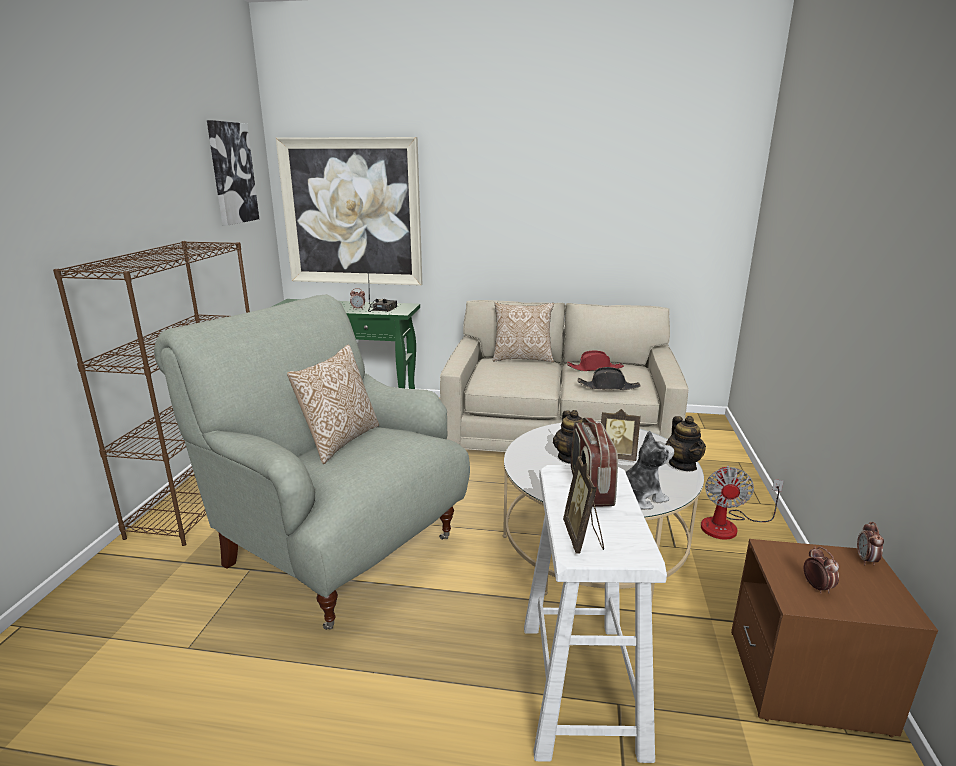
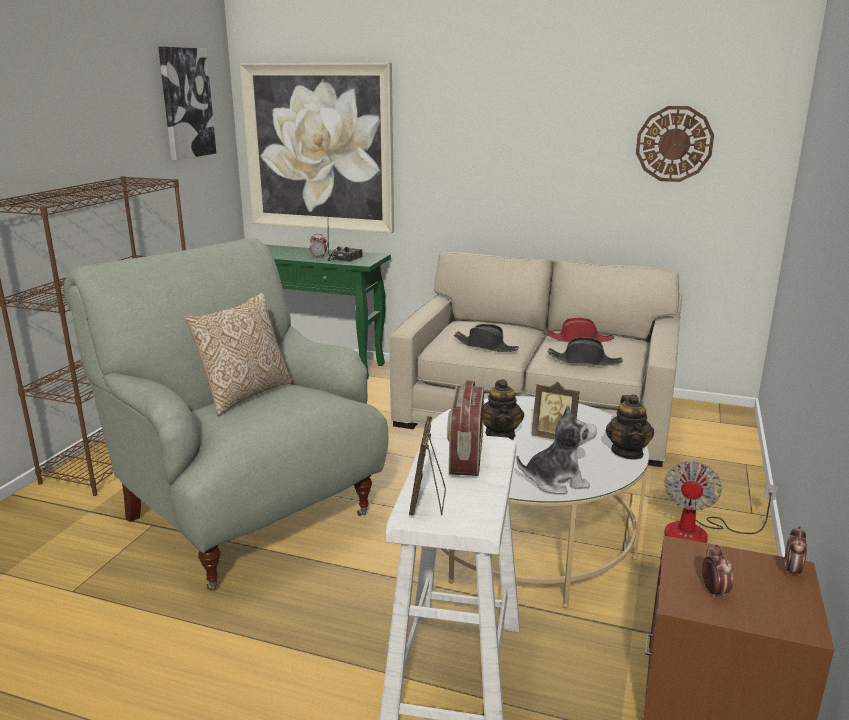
camera: 10 degrees right, 0 degrees up
pillow [493,302,554,362] -> none
none -> black hat [454,324,519,352]
none -> wall clock [636,106,714,182]

